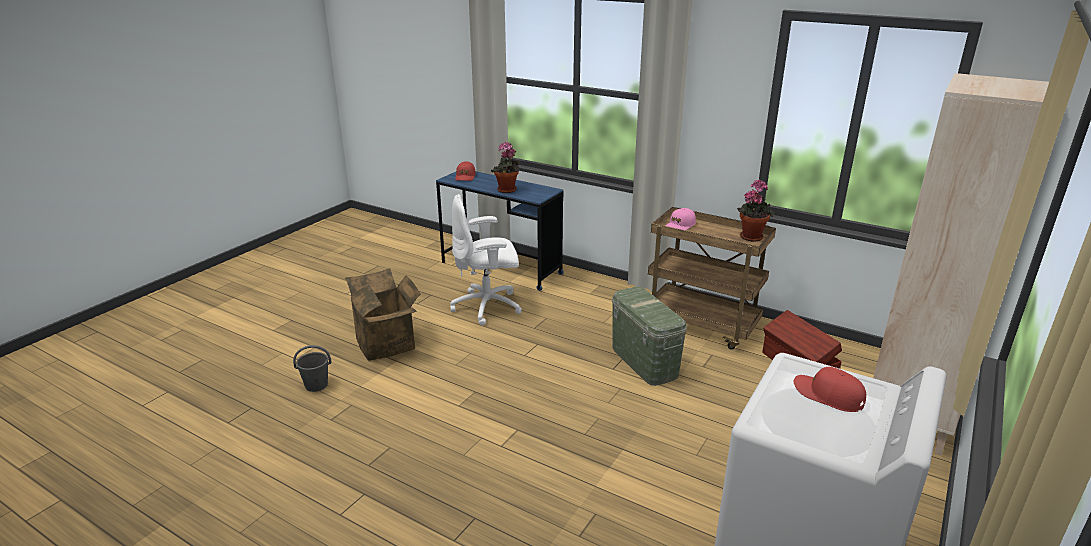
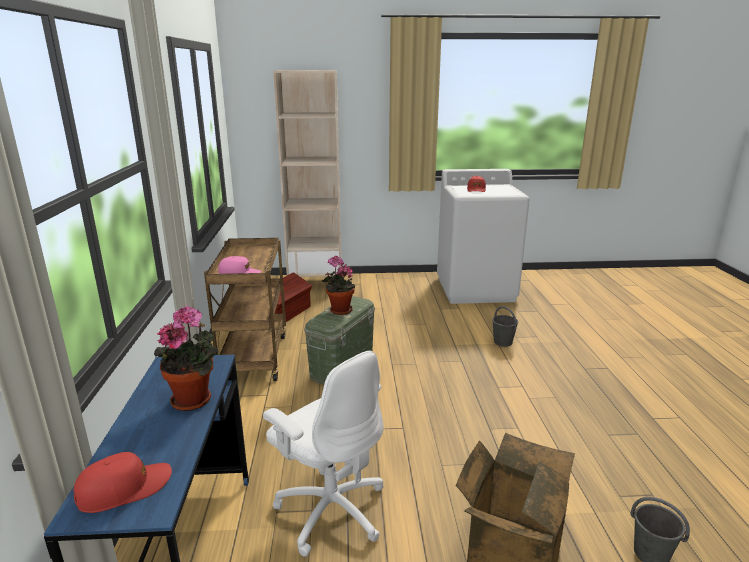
camera: 125 degrees left, 5 degrees down
potted plant [737,180,775,242] -> potted plant moved to [321,256,355,315]
none -> grey bucket [492,306,518,347]

